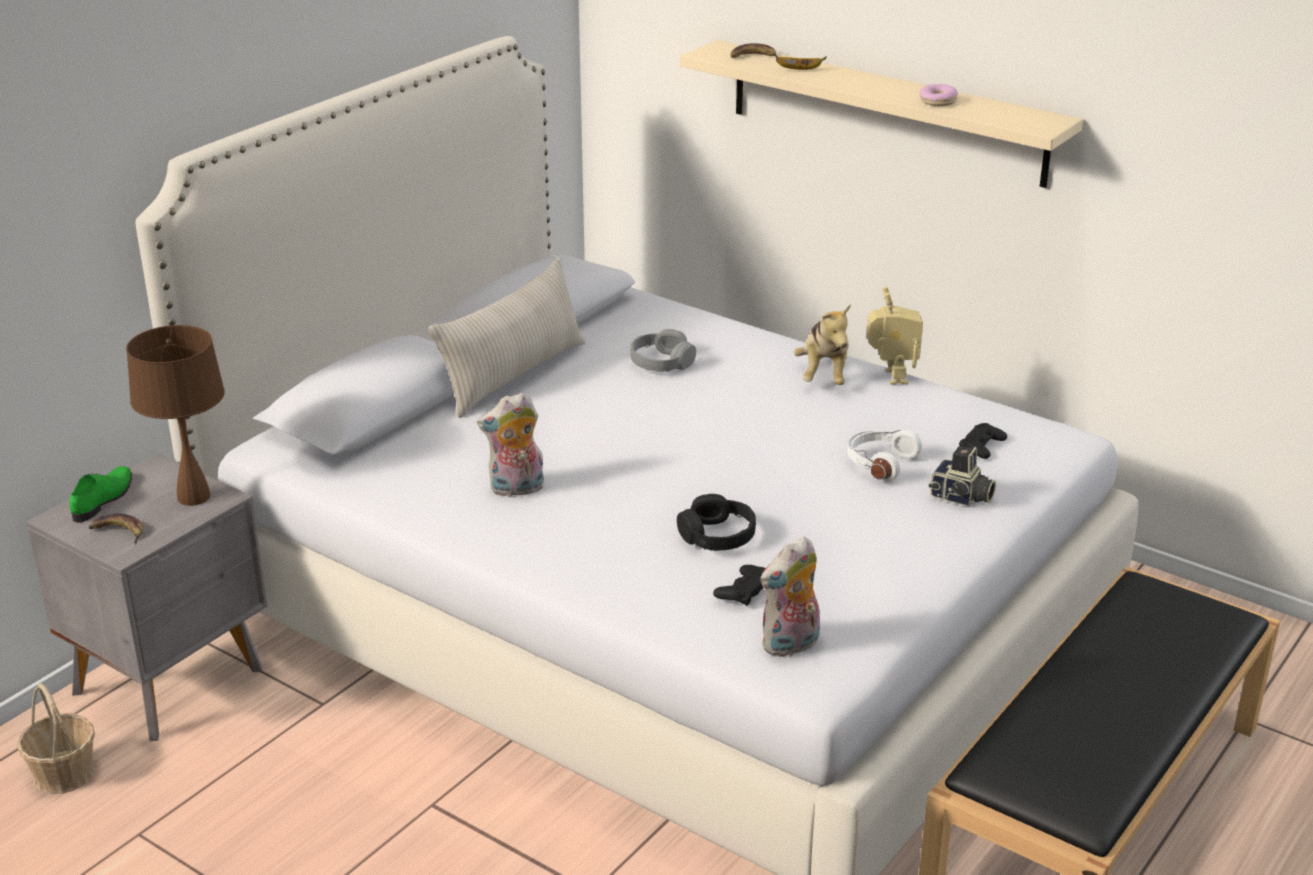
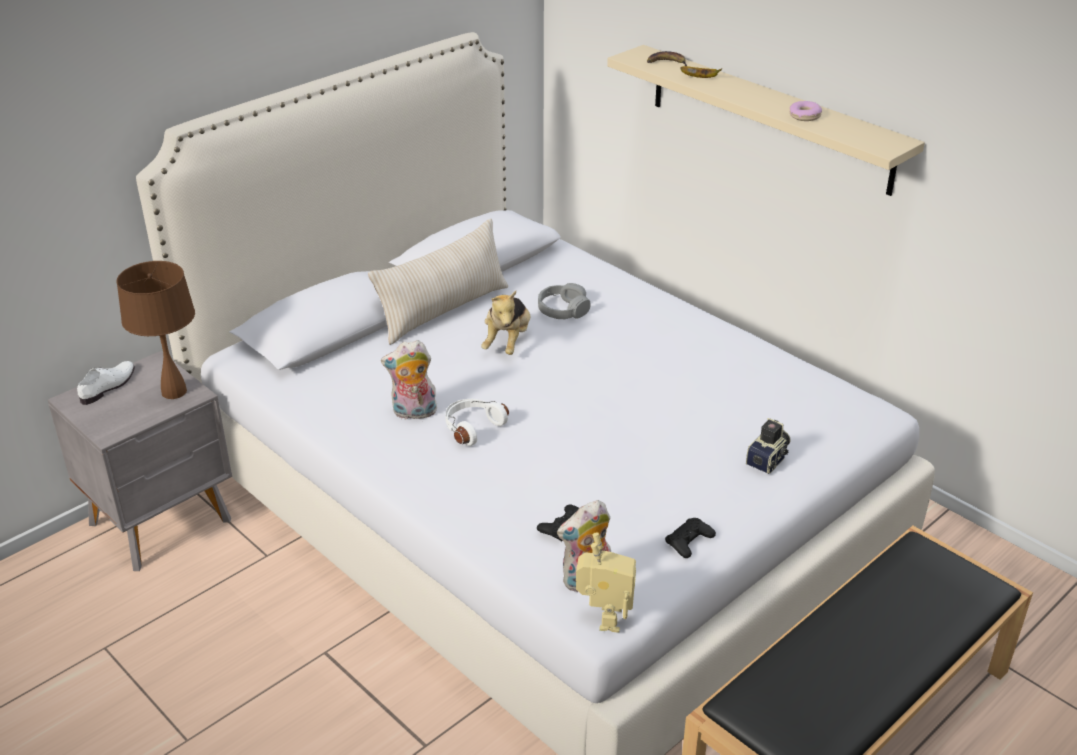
camera: 10 degrees right, 5 degrees up
basket [17,683,95,794] -> none
green shoe [69,466,132,522] -> white shoe [77,361,135,405]
banana [89,514,144,545] -> none
black headphones [677,494,756,551] -> none
plush toy [794,304,851,385] -> plush toy moved to [481,291,530,355]
white headphones [847,430,922,482] -> white headphones moved to [445,399,509,446]
toy robot [867,287,923,385] -> toy robot moved to [576,532,636,633]
camera [929,446,996,506] -> camera turned 90 degrees counterclockwise [746,418,790,474]
black game controller [959,423,1007,459] -> black game controller moved to [665,518,716,558]

